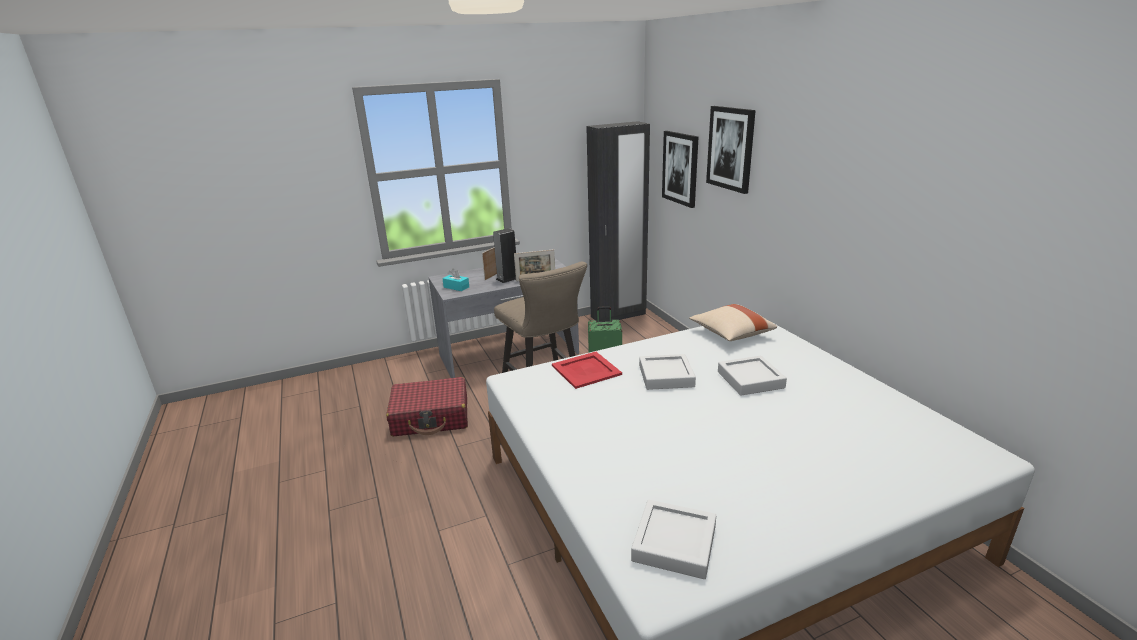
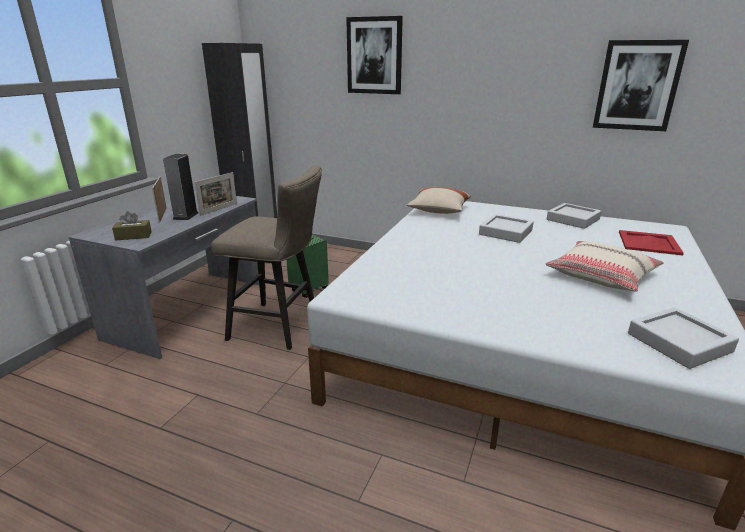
camera: 45 degrees left, 0 degrees up
red suitcase [386,377,468,437] -> none
turquoise tissue box [442,269,469,291] -> brown tissue box [112,211,152,241]
red tray [552,352,622,389] -> red tray moved to [619,230,684,255]
grey tray [639,354,696,390] -> grey tray moved to [547,203,601,229]
picture [662,131,699,208] -> picture moved to [593,40,689,131]
none -> beige pillow [545,241,664,292]

